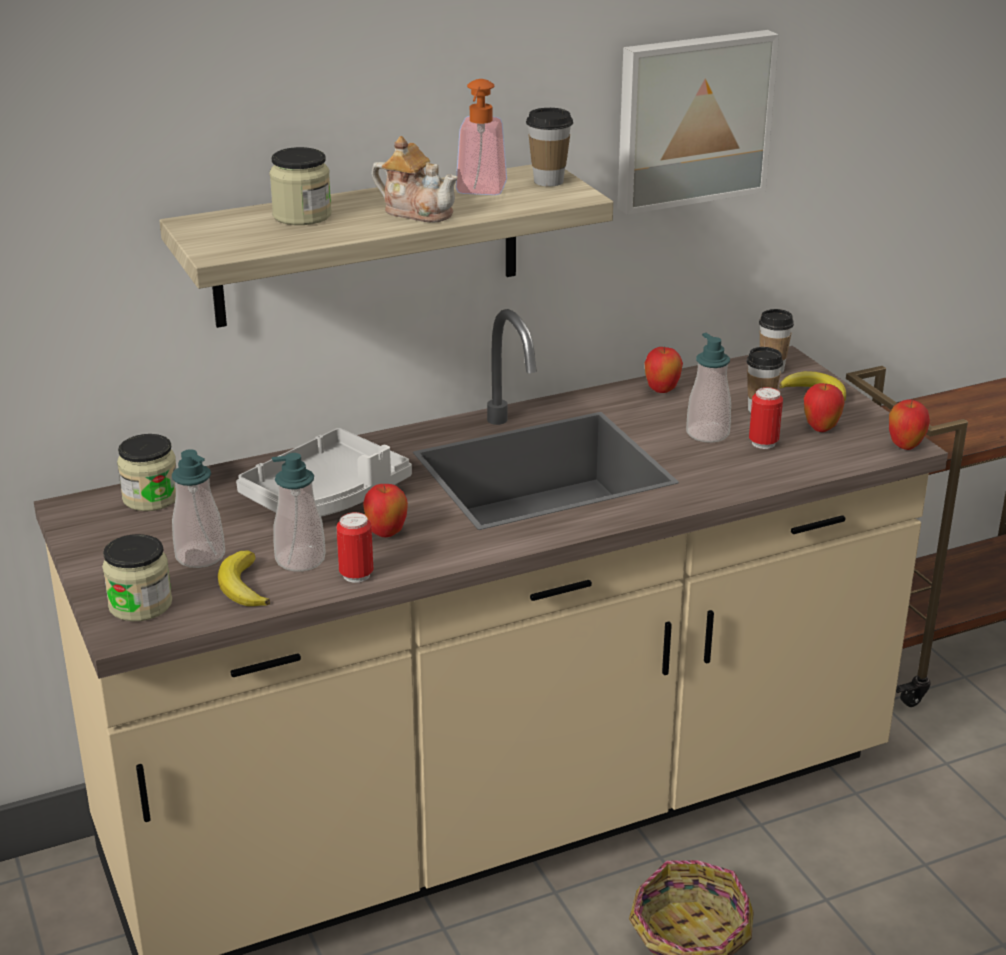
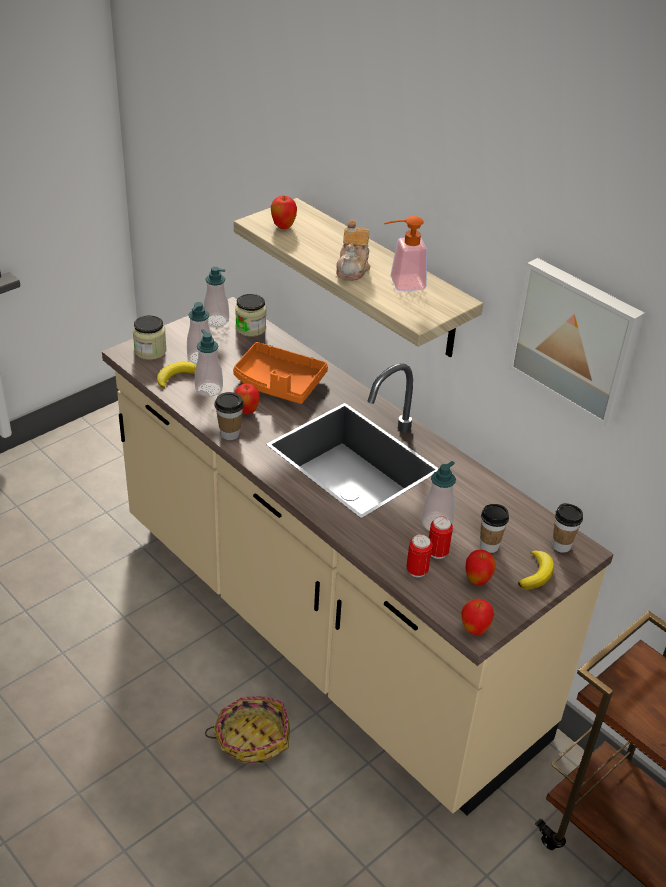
camera: 70 degrees right, 10 degrees up
grey tray [236,428,412,517] -> orange tray [233,342,328,404]
jar [269,147,332,225] -> none
can [337,512,373,583] -> can moved to [406,534,433,577]
cup [526,108,573,186] -> cup moved to [214,392,244,440]
apple [644,347,683,393] -> apple moved to [271,196,297,229]
none -> soap dispenser [204,267,229,327]

